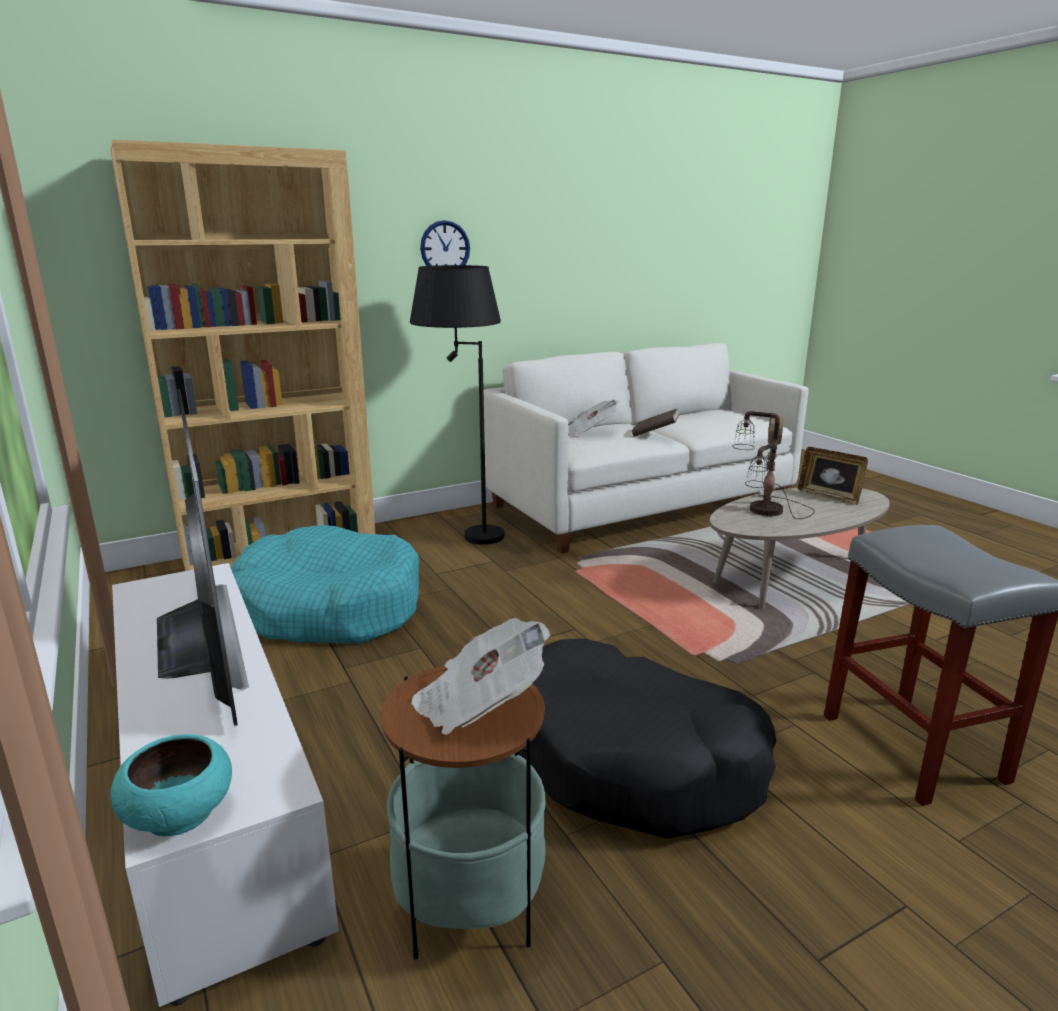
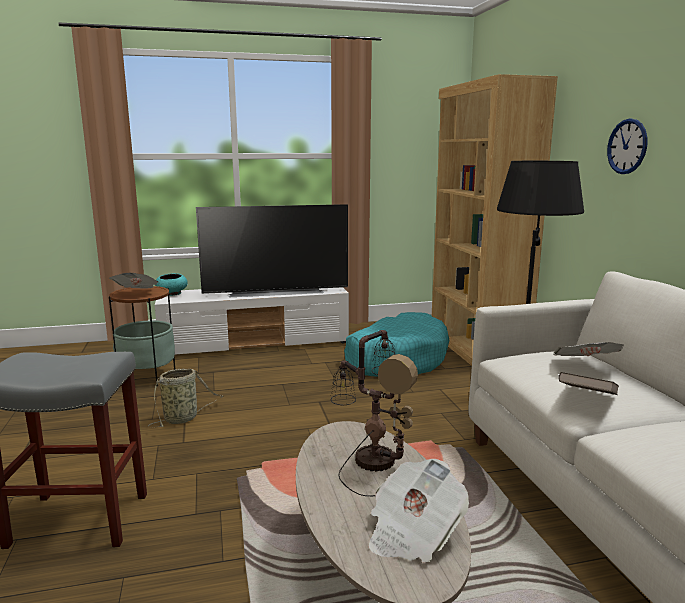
camera: 105 degrees right, 5 degrees down
black dog bed [519,638,777,838] -> basket [147,369,223,428]
picture frame [798,447,868,505] -> newspaper [368,459,469,563]

